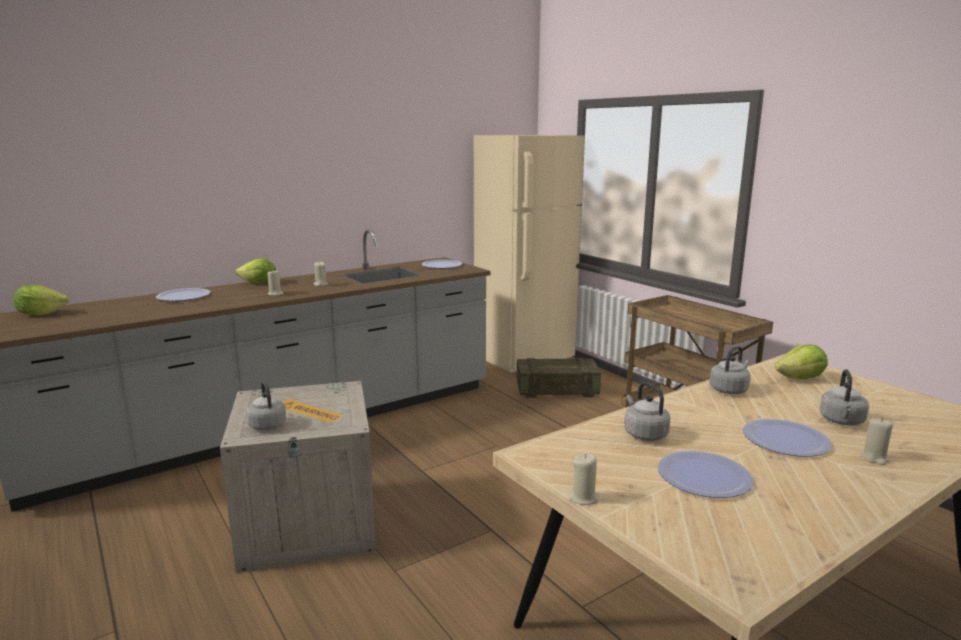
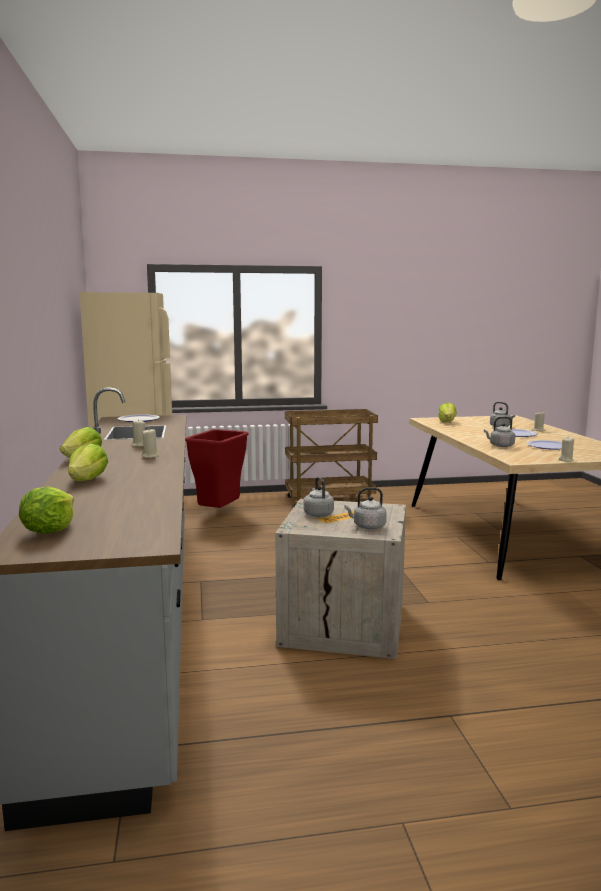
camera: 65 degrees left, 5 degrees down
plate [156,288,211,301] -> lettuce [68,444,108,481]
crate [516,358,601,398] -> red trash can [185,429,249,508]
grey kettle [710,346,751,394] -> grey kettle moved to [304,477,334,517]

